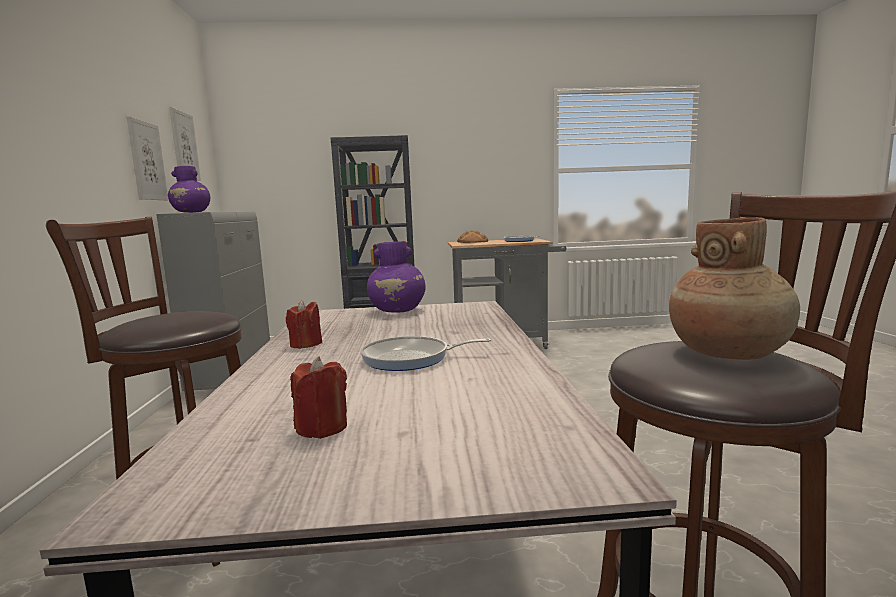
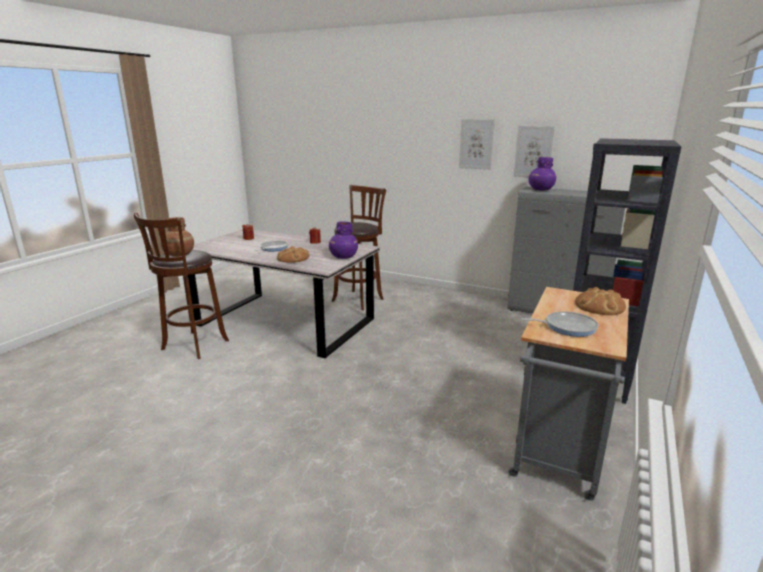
camera: 120 degrees right, 10 degrees up
picture [169,107,201,181] -> picture moved to [459,119,495,170]
none -> bread [277,246,309,263]

